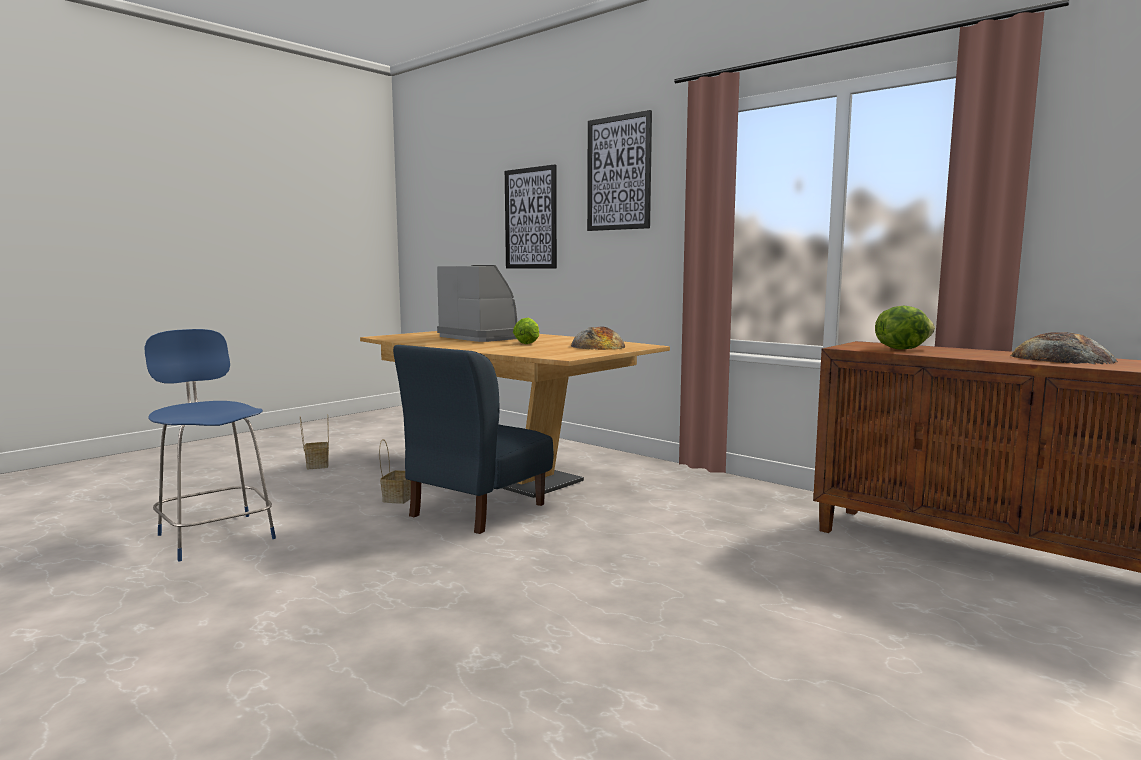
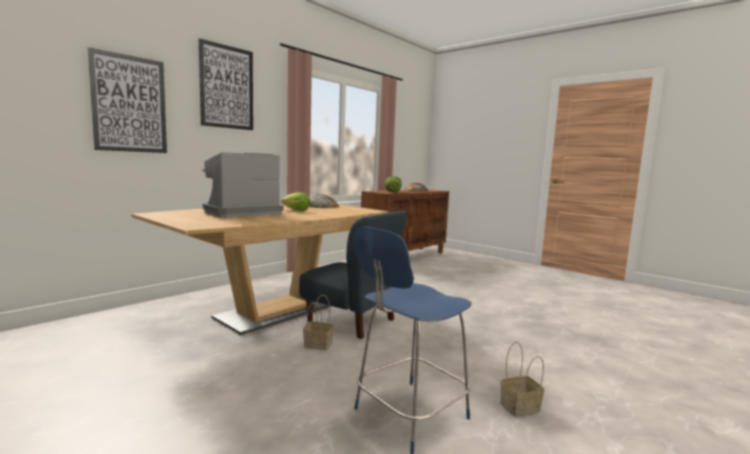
camera: 90 degrees left, 0 degrees up
basket [300,416,329,469] -> basket moved to [500,342,544,417]

